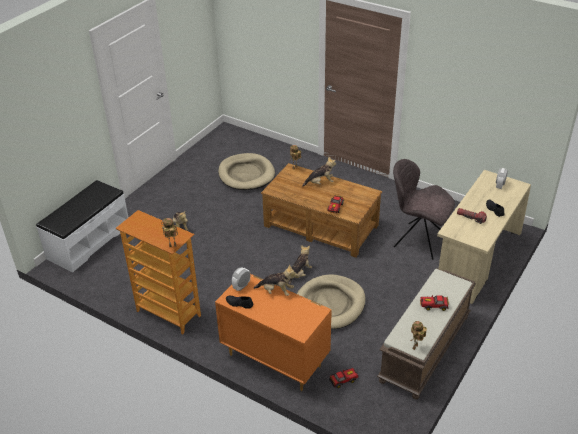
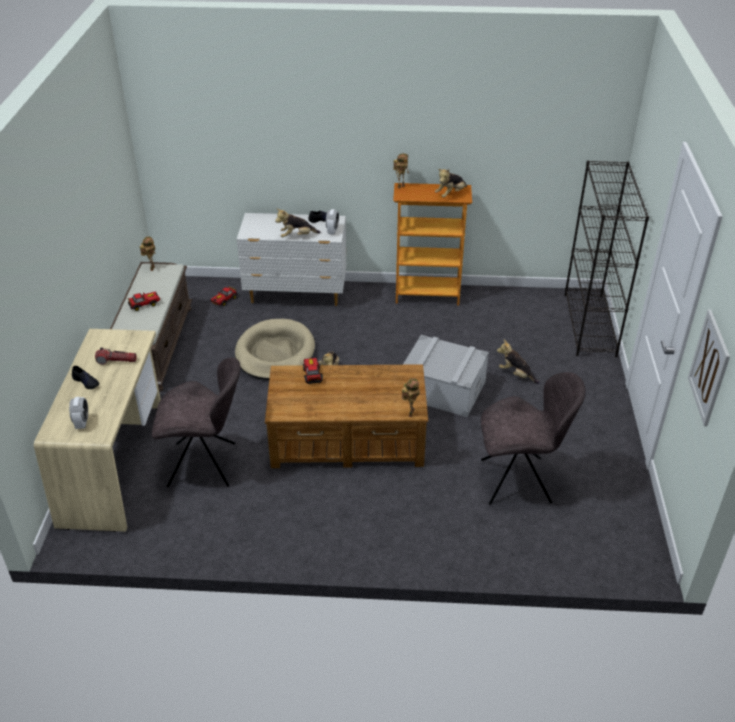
camera: 150 degrees right, 0 degrees up
white bench [36,180,129,272] -> black bookcase [564,161,649,357]
orange dresser [215,274,332,391] -> white dresser [237,213,346,306]
beige dog bed [218,153,275,190] -> grey chair [481,372,586,505]
plush toy [302,157,336,187] -> plush toy moved to [435,169,467,198]
none -> grey storage box [402,335,489,417]
none -> picture [688,309,730,426]

